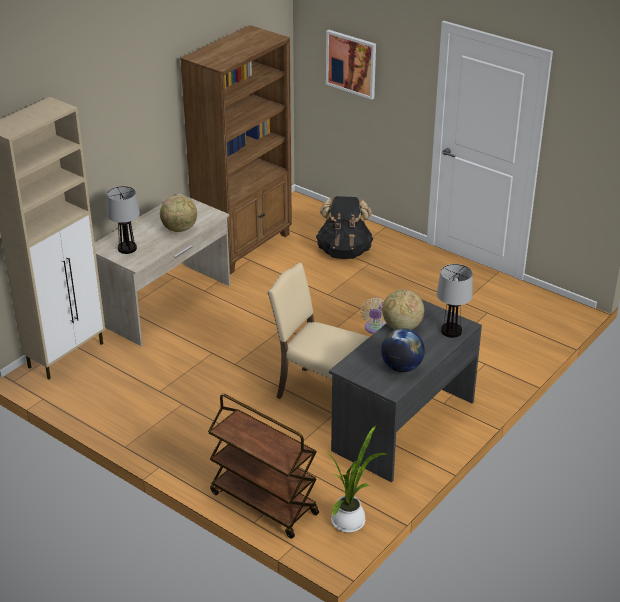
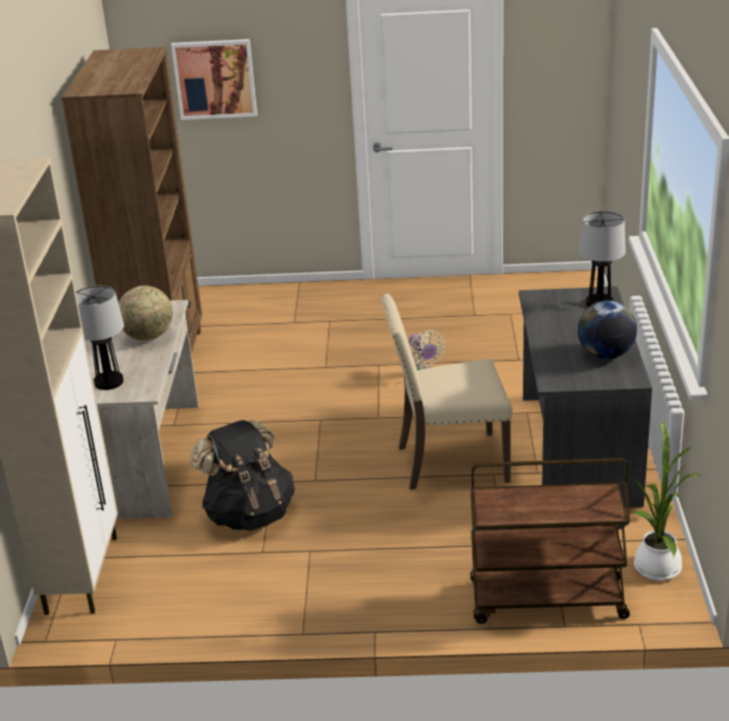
camera: 35 degrees left, 5 degrees down
black backpack [316,196,373,259] -> black backpack moved to [190,419,295,531]
globe [382,289,424,330] -> none

